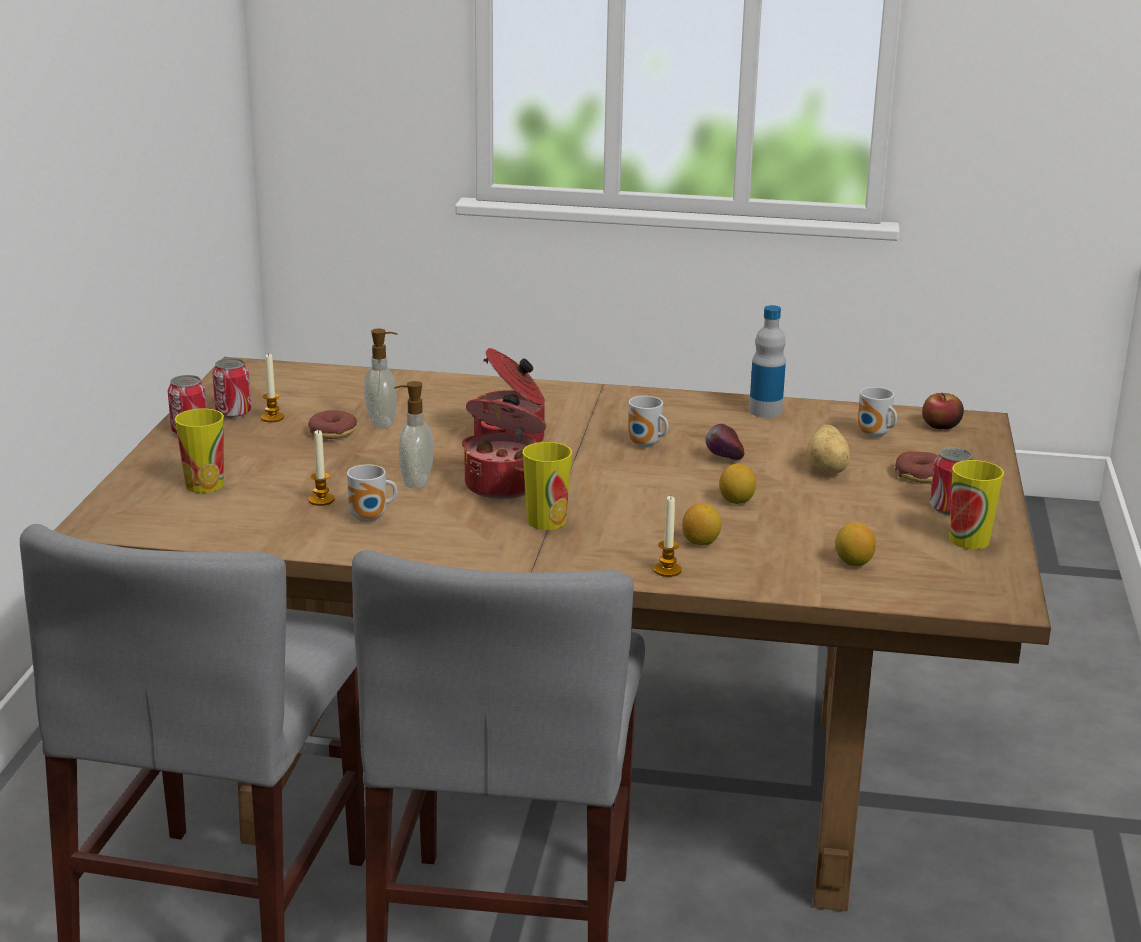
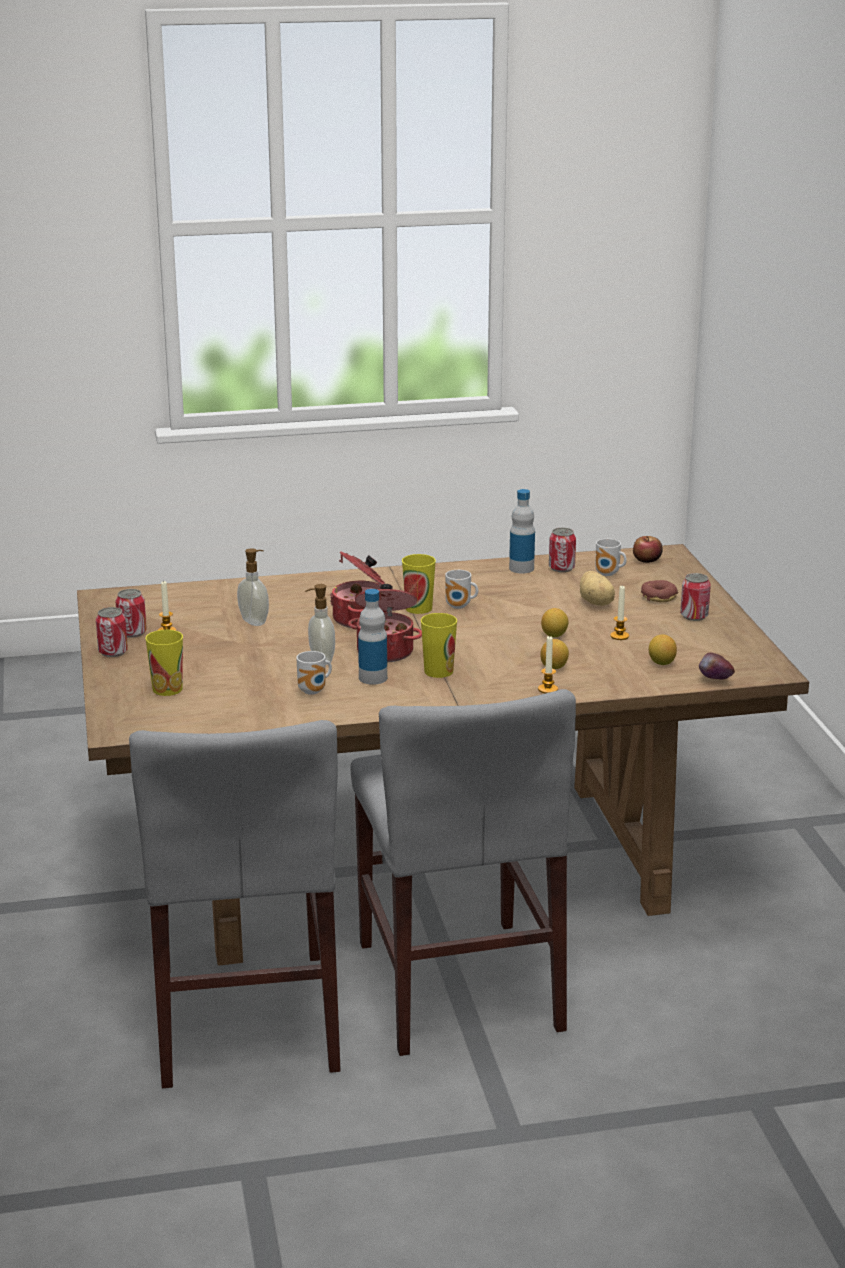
camera: 20 degrees left, 0 degrees up
donut [308,410,357,439] -> none
candle [308,430,335,506] -> candle moved to [610,585,629,640]
apple [705,424,744,460] -> apple moved to [699,652,735,679]
cup [949,460,1004,549] -> cup moved to [402,554,436,614]
none -> bottle [358,589,387,685]
none -> can [549,528,576,572]

